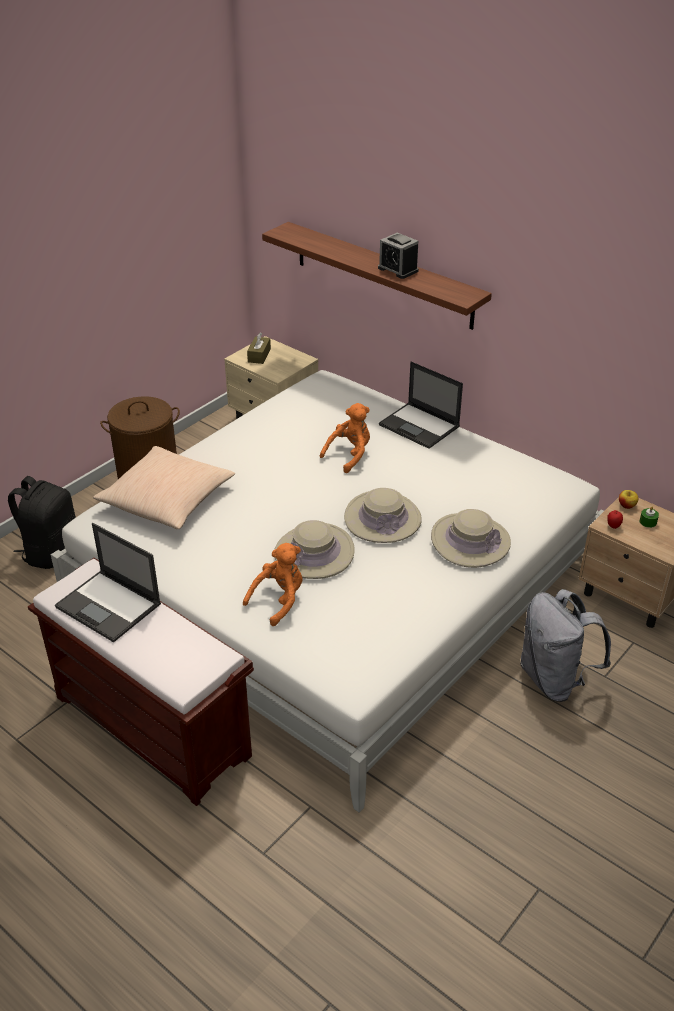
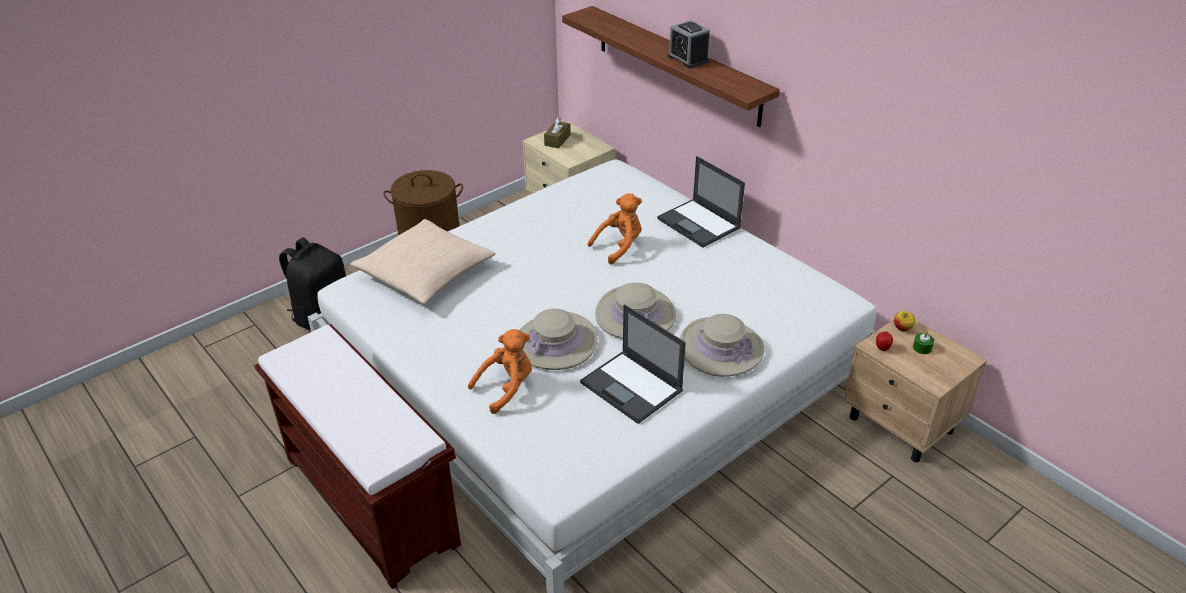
camera: 10 degrees right, 0 degrees up
laptop [55,523,161,642] -> laptop moved to [580,304,686,424]
grey backpack [520,589,611,702] -> none

